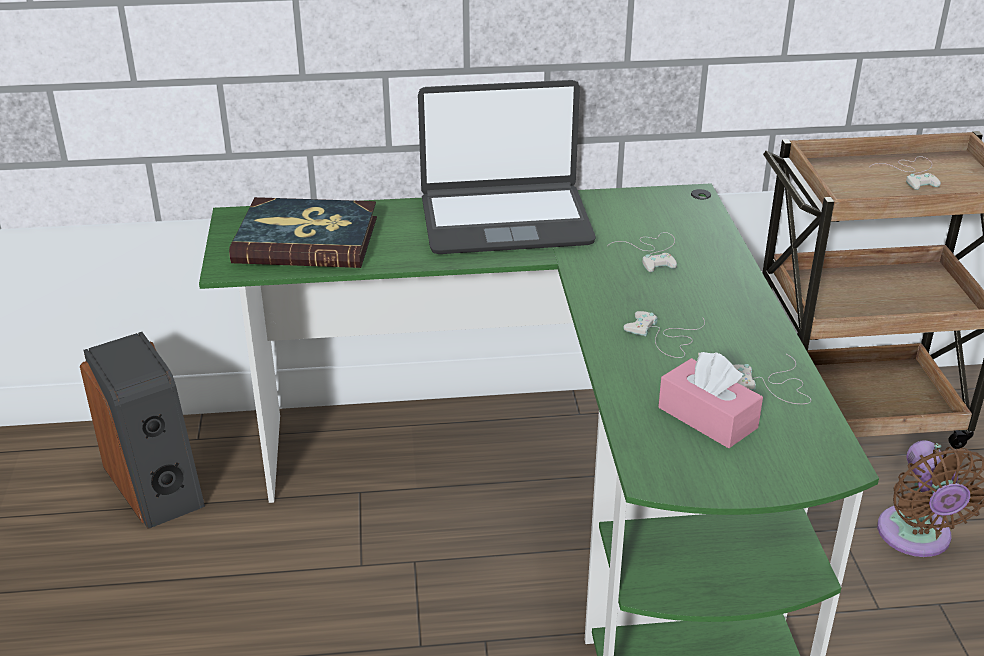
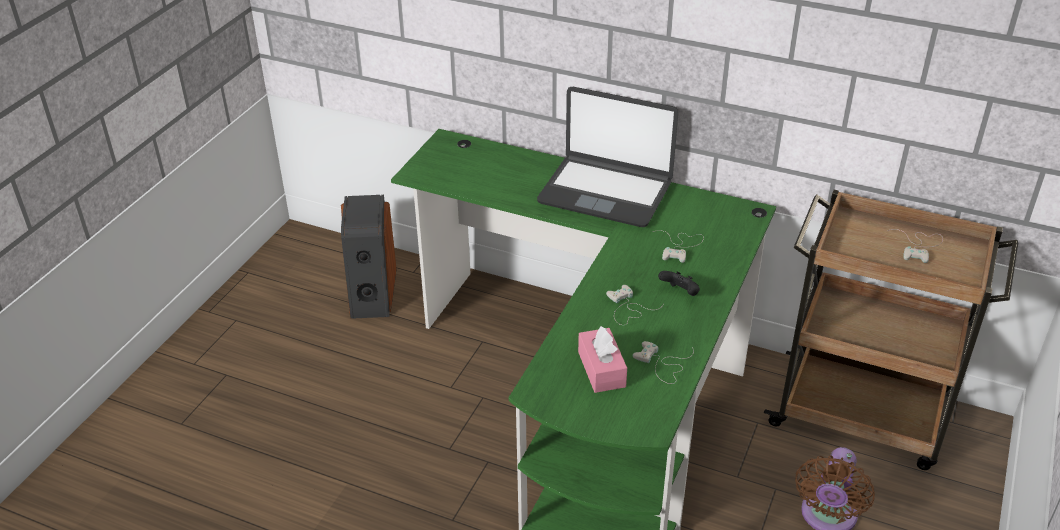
camera: 30 degrees right, 5 degrees up
book [229,197,377,268] -> none
none -> black game controller [658,271,700,296]

